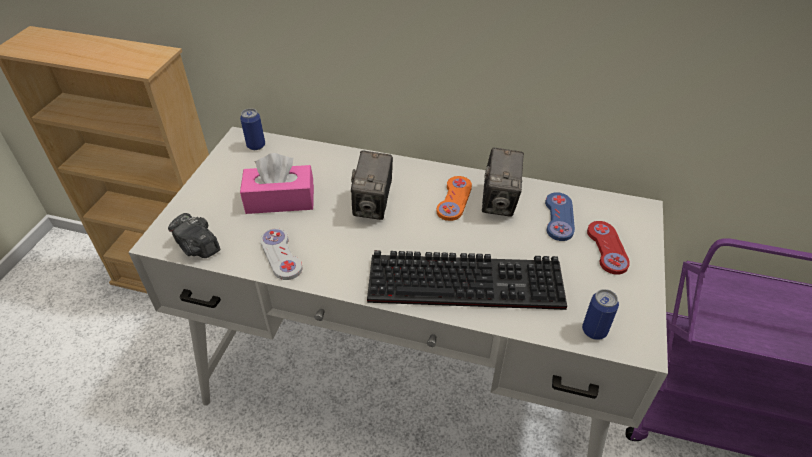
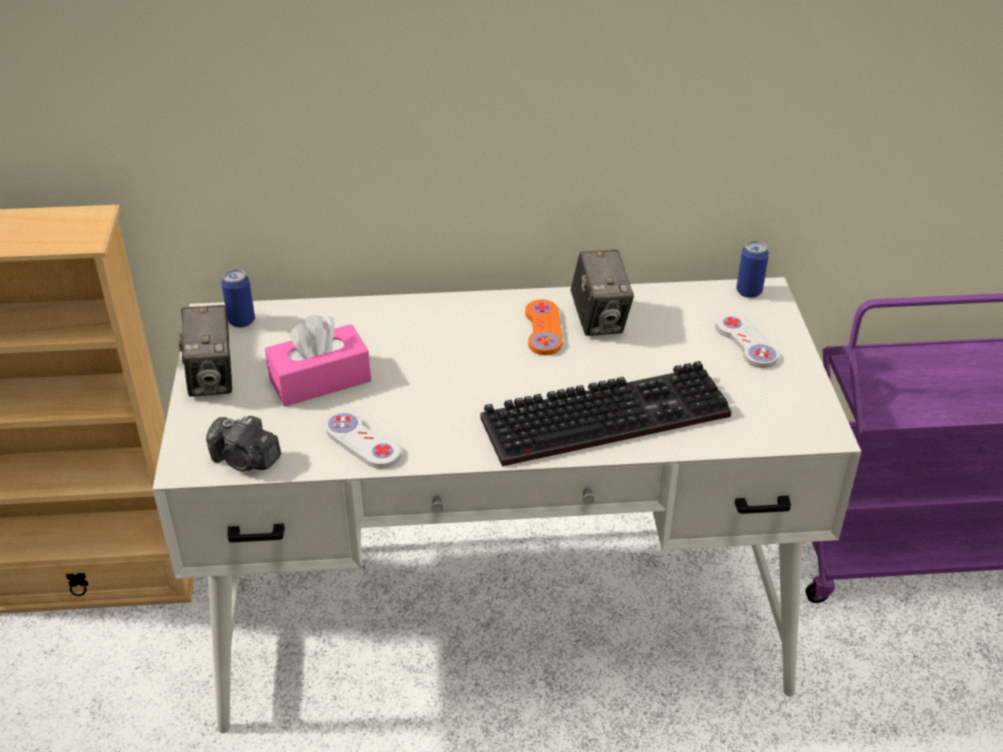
camera: 20 degrees left, 5 degrees down
camera [351,151,393,220] -> camera moved to [178,305,232,397]
blue game controller [545,192,575,241] -> none
can [582,289,619,340] -> can moved to [736,240,769,298]
red game controller [587,221,630,275] -> white game controller [715,314,779,368]

